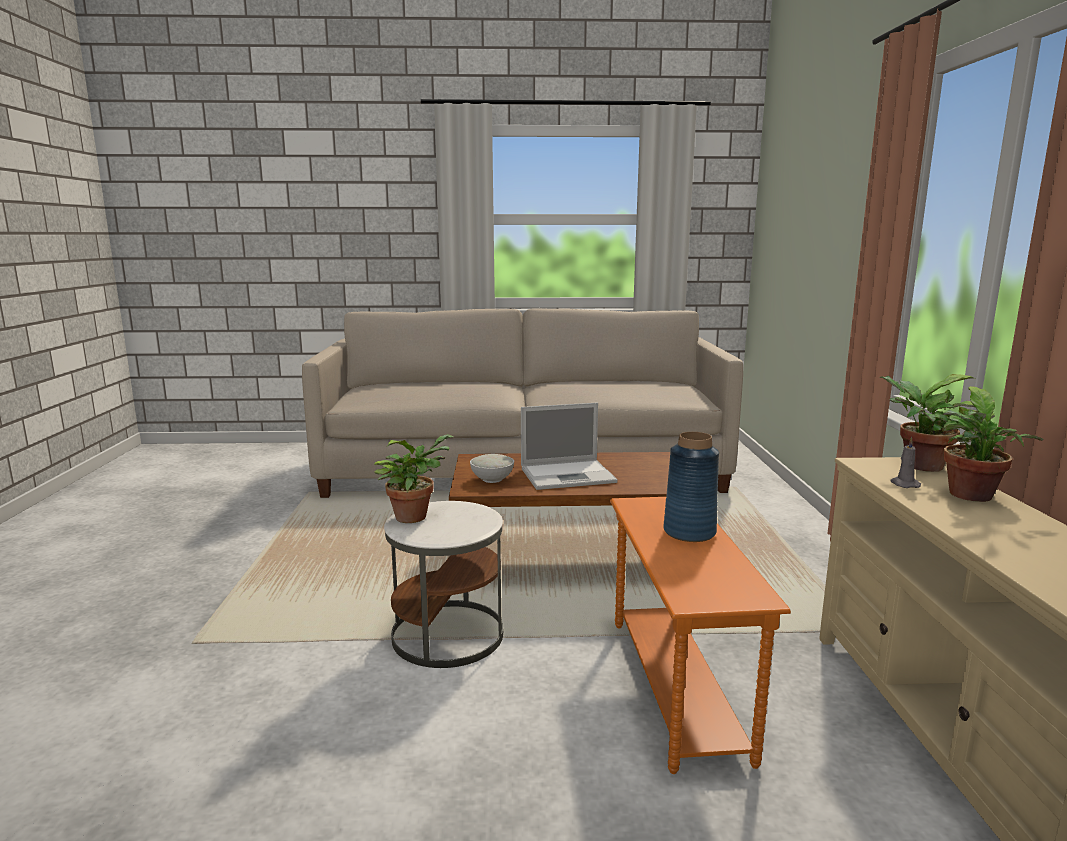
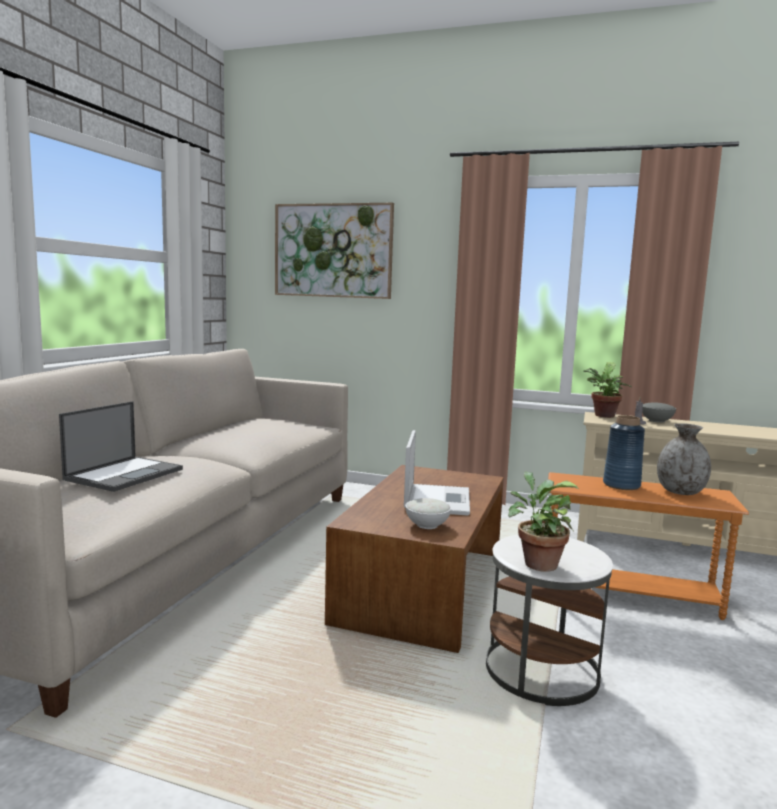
camera: 70 degrees left, 5 degrees down
potted plant [943,386,1043,502] -> grey bowl [642,402,676,423]
none -> laptop [59,401,183,492]
none -> picture [275,203,394,299]
none -> grey vase [657,423,711,495]

